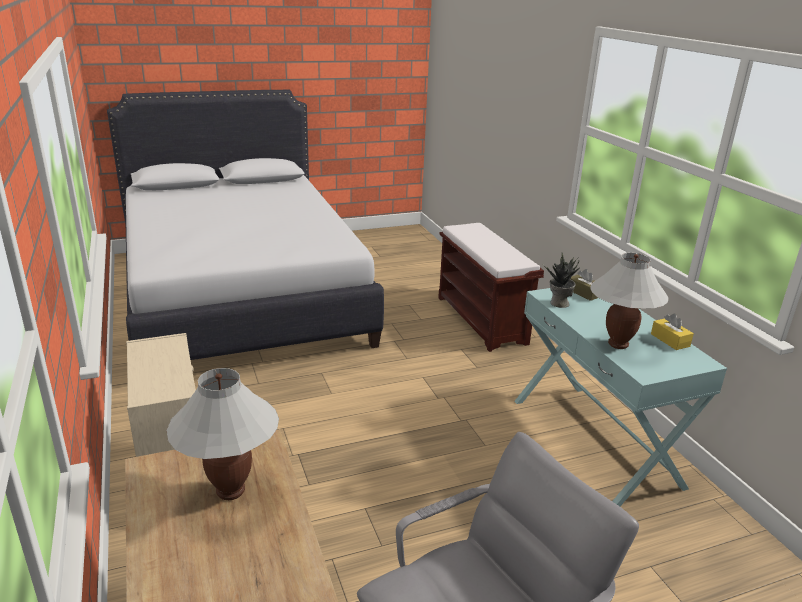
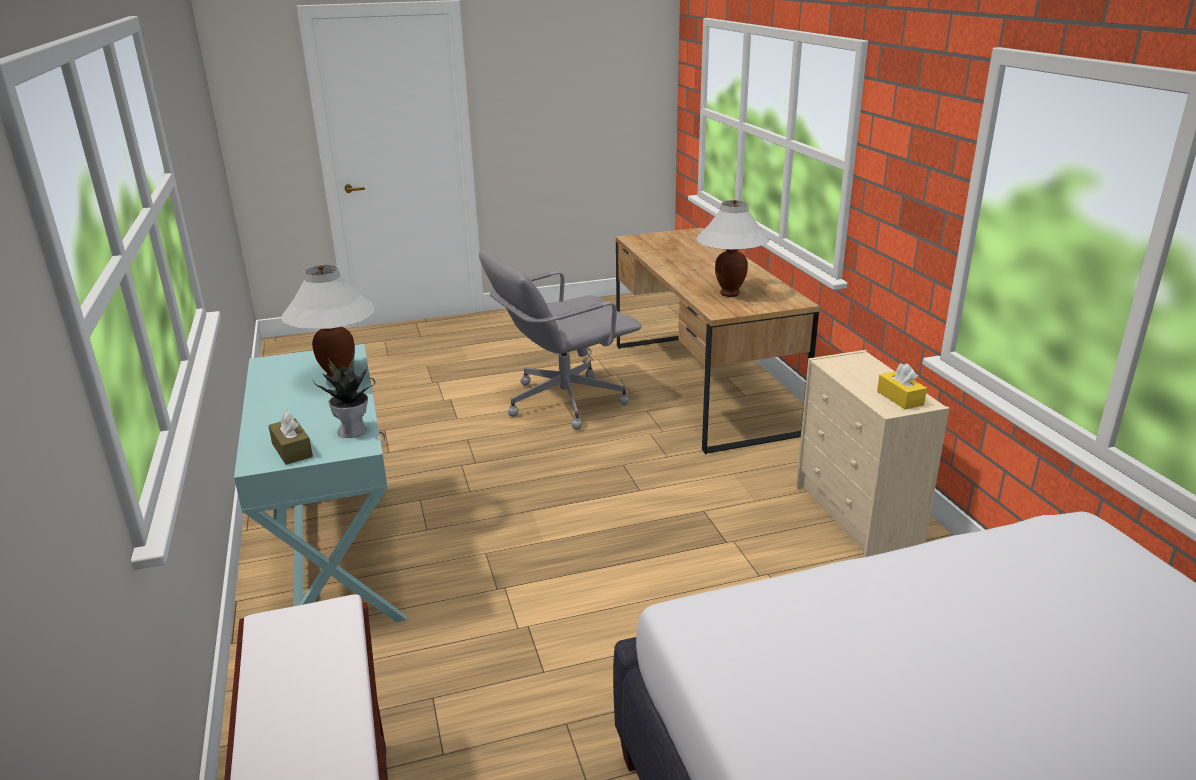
camera: 175 degrees left, 0 degrees up
yellow tissue box [651,314,694,350] -> yellow tissue box moved to [877,363,927,409]

